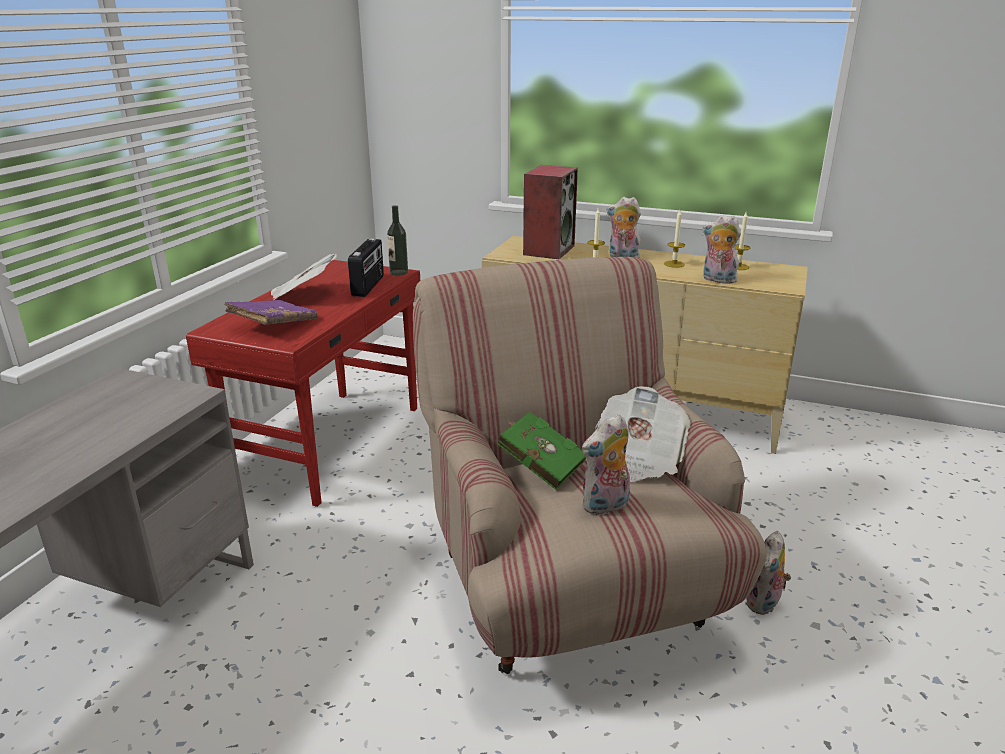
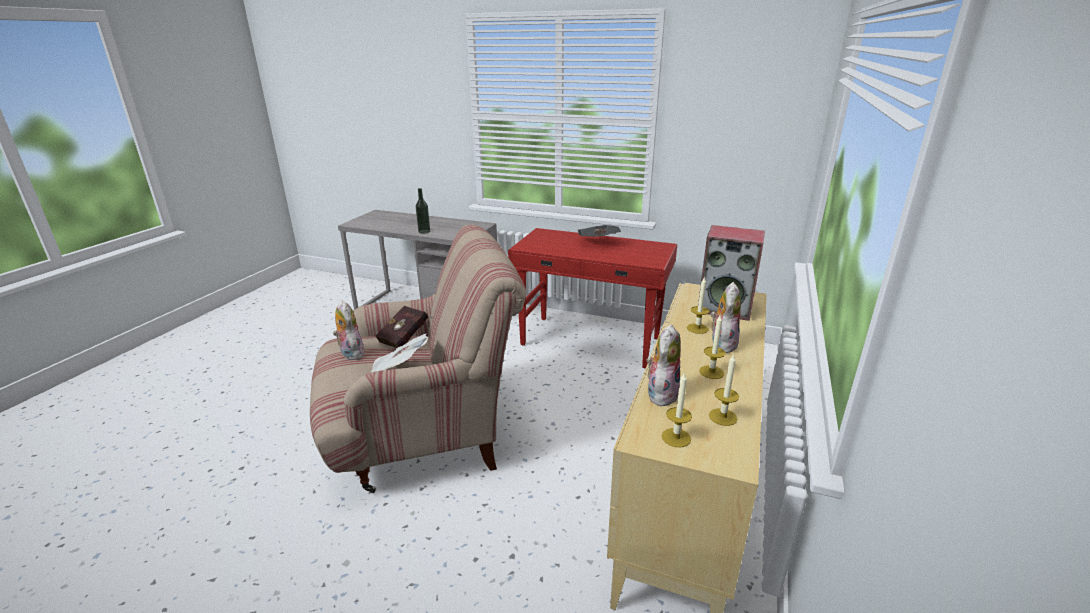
camera: 90 degrees right, 0 degrees up
purple book [224,300,318,325] -> none
radio [348,238,384,297] -> none
bottle [387,205,408,275] -> bottle moved to [416,188,430,234]
green book [497,412,586,490] -> red book [375,306,428,348]
plush toy [745,531,791,615] -> none
none -> candle [662,372,692,447]

